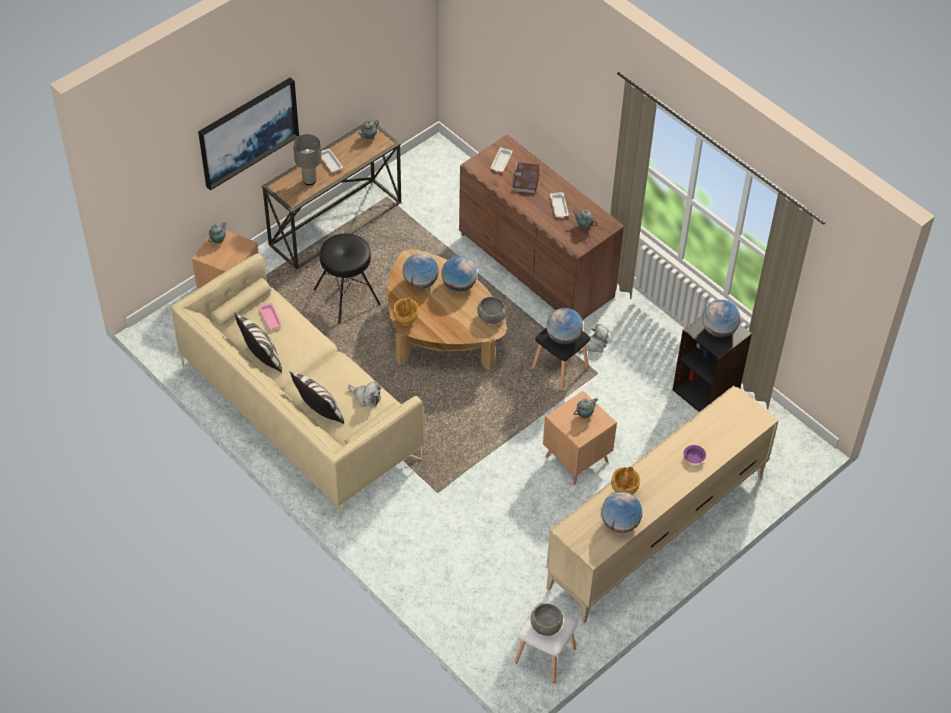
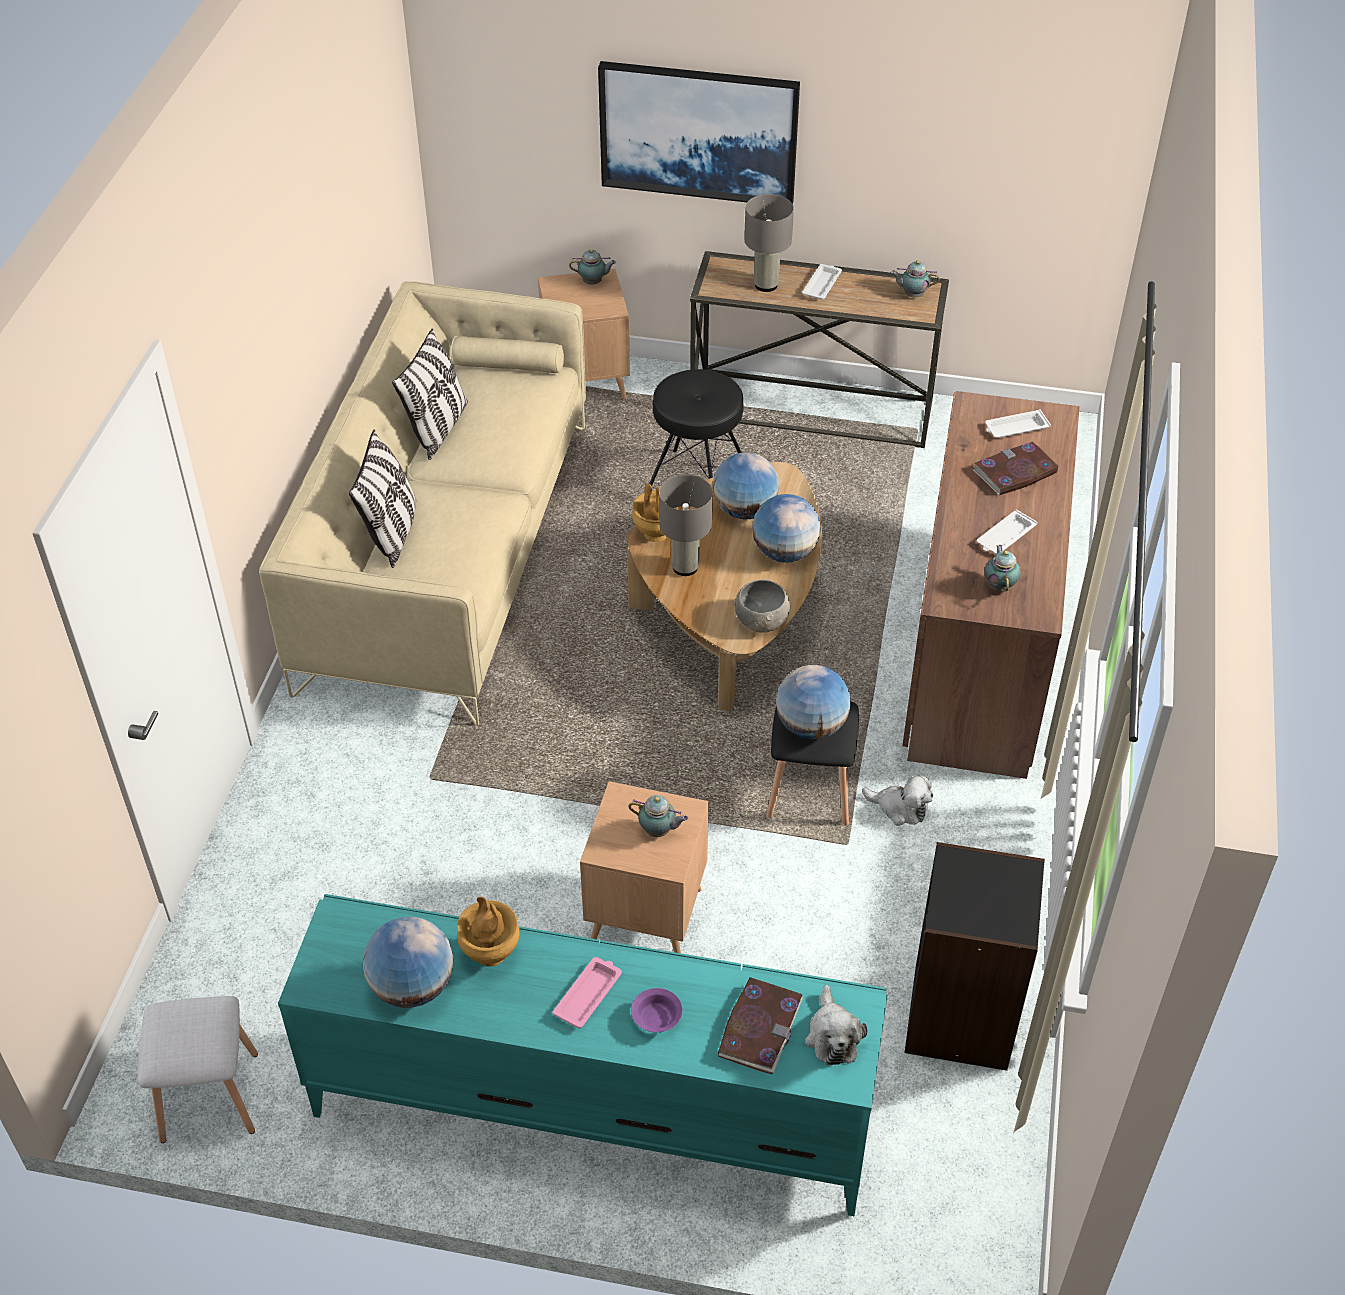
camera: 55 degrees right, 5 degrees down
pink tray [259,303,282,330] -> pink tray moved to [552,957,622,1028]
plush toy [348,381,381,407] -> plush toy moved to [805,985,868,1065]
grey bowl [531,603,564,636] -> none
beige cabinet [546,385,779,624] -> turquoise cabinet [278,894,887,1216]
globe [702,300,740,337] -> none
none -> grey table lamp [659,474,713,576]
none -> book [718,977,803,1074]

